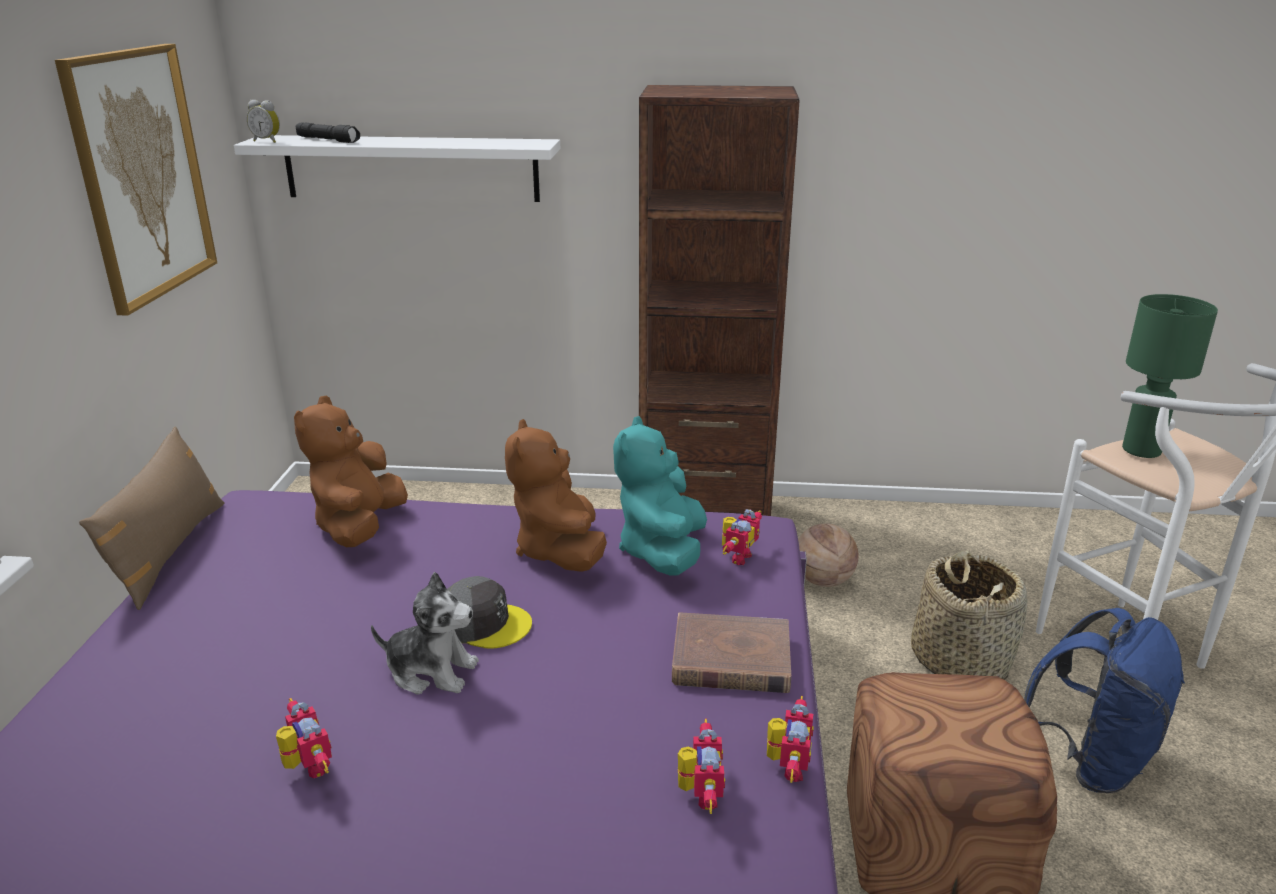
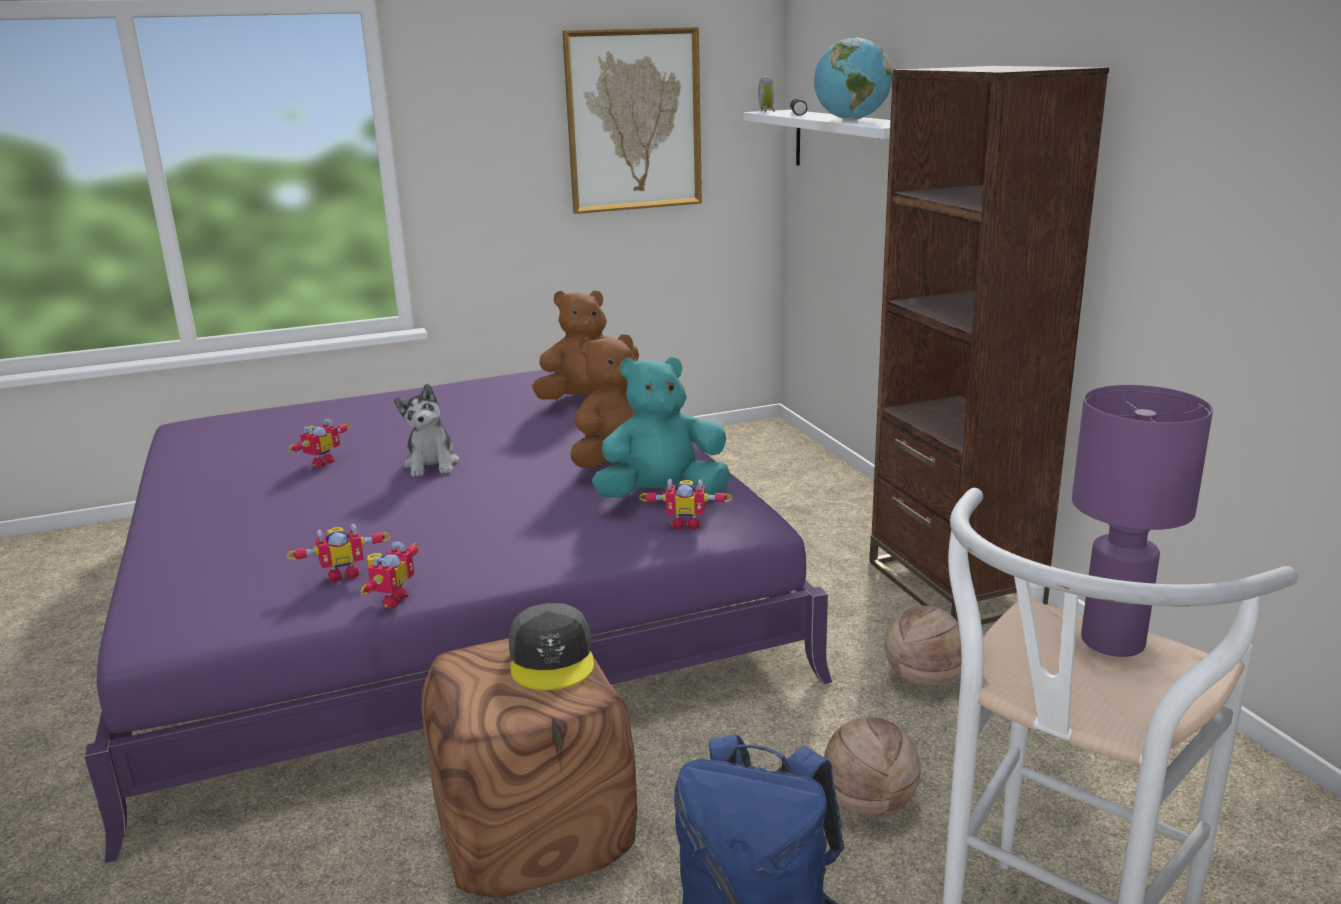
camera: 65 degrees right, 5 degrees down
brown pillow [79,426,224,610] -> none
grey cap [447,576,532,649] -> grey cap moved to [509,603,594,690]
brown book [672,612,791,693] -> none
toy robot [767,696,814,783] -> toy robot turned 60 degrees counterclockwise [361,541,419,608]
basket [911,550,1027,680] -> basketball [824,717,921,816]
green table lamp [1122,294,1218,458] -> purple table lamp [1072,385,1213,657]
none -> globe [814,38,892,120]

